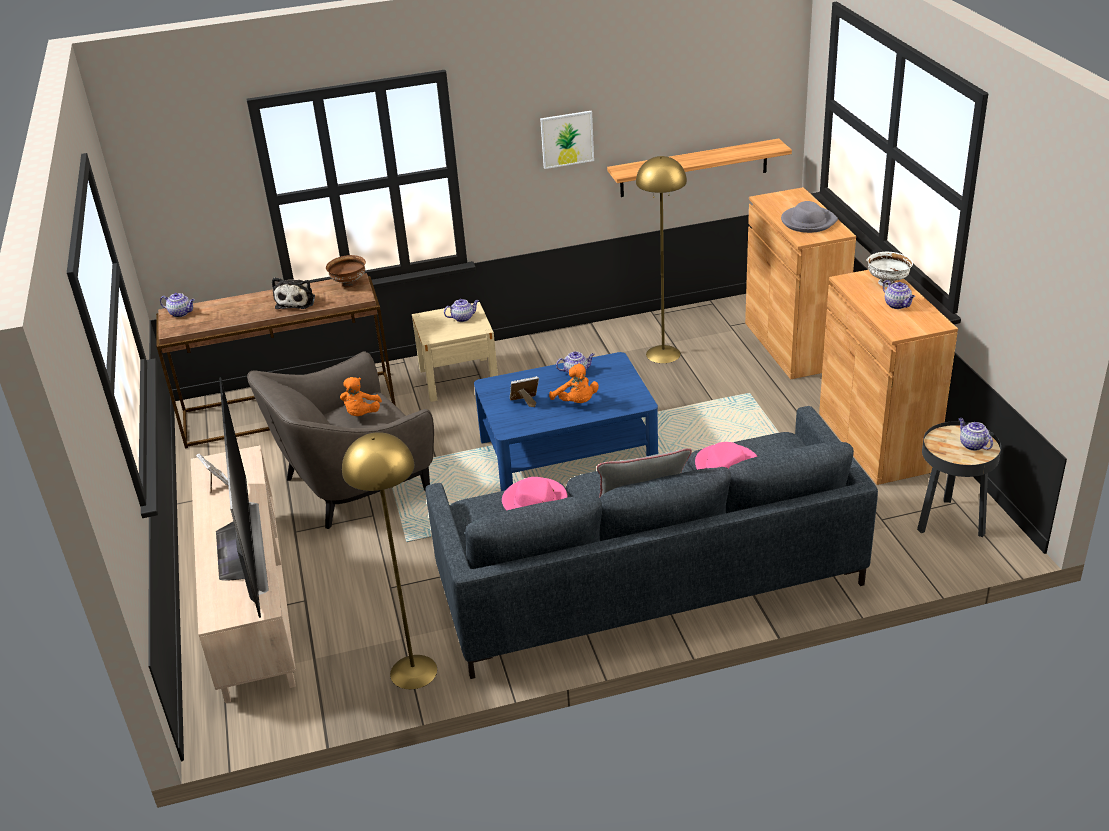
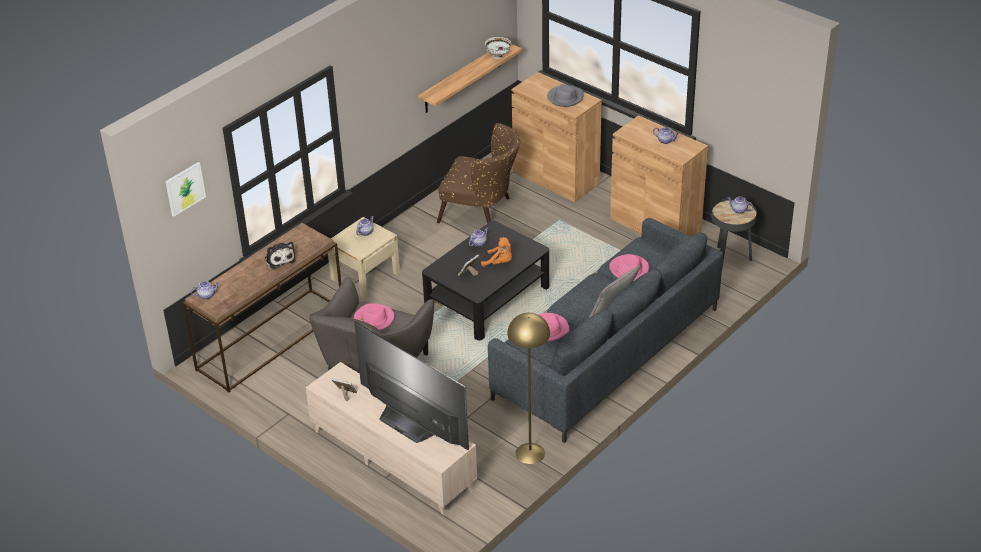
camera: 35 degrees left, 5 degrees up
brown bowl [326,255,366,287] -> none
orange plush toy [340,377,382,416] -> pink hat [354,303,394,330]
blue coffee table [474,352,658,491] -> black coffee table [422,221,549,340]
picture [540,111,594,169] -> picture moved to [165,162,206,217]
yellow floor lamp [636,156,687,363] -> brown armchair [437,123,520,224]
white bowl [867,252,913,287] -> white bowl moved to [485,37,511,59]

